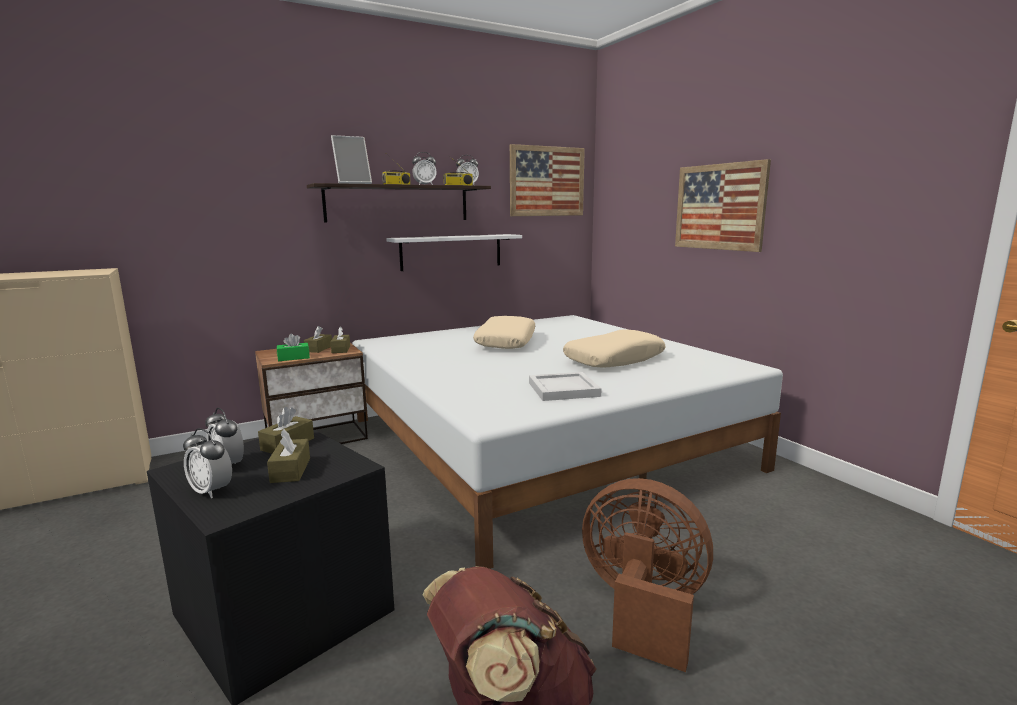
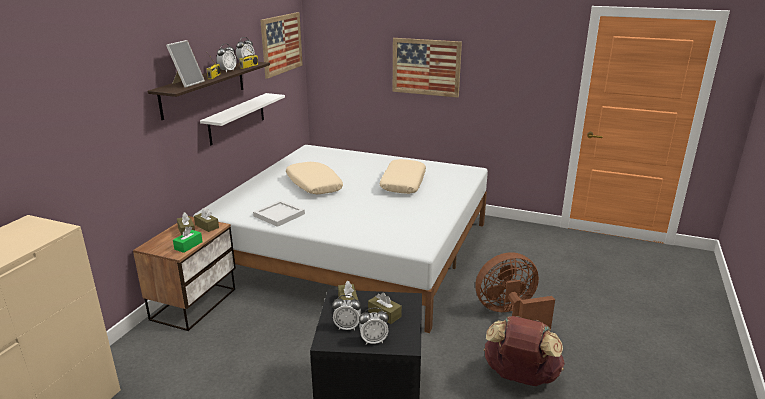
camera: 40 degrees left, 10 degrees up
white tray [529,372,602,401] -> white tray moved to [253,200,305,227]

